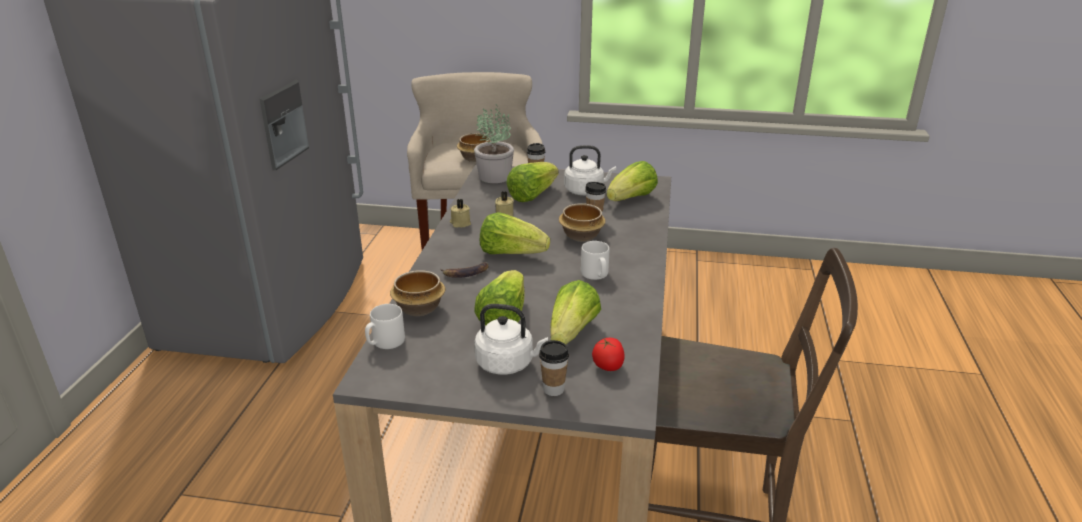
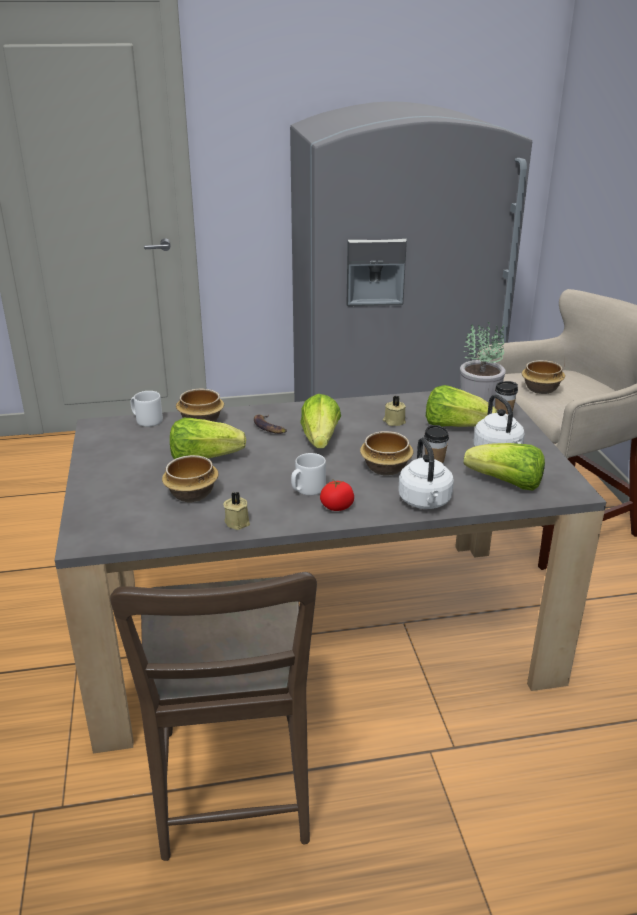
camera: 70 degrees right, 0 degrees up
beige candle [450,199,471,227] -> beige candle moved to [223,492,250,530]
white kettle [474,304,548,375] -> white kettle moved to [398,437,454,509]
cup [539,340,569,396] -> none
lettuce [550,280,601,345] -> bowl [162,455,219,502]
tomato [592,338,625,371] -> tomato moved to [320,479,354,511]

